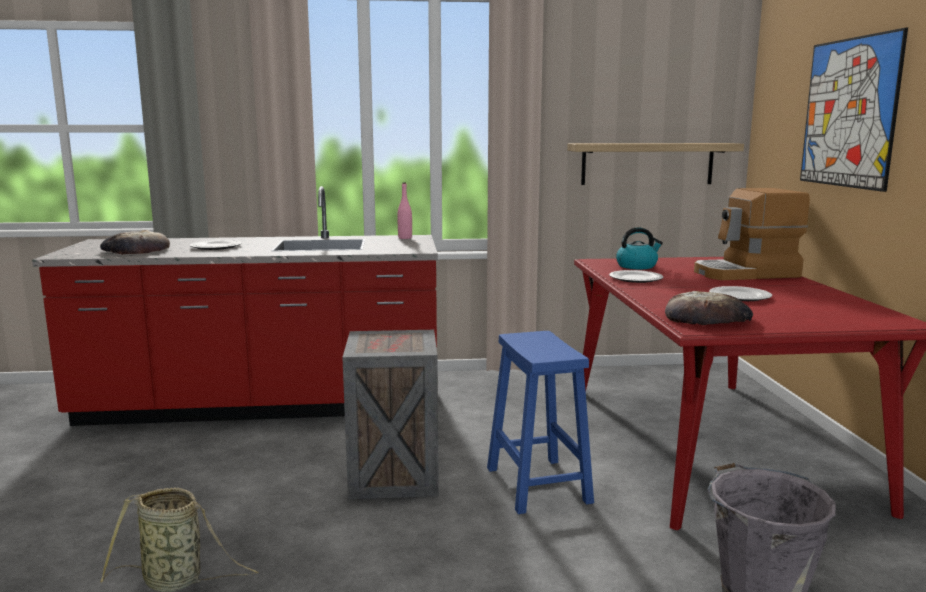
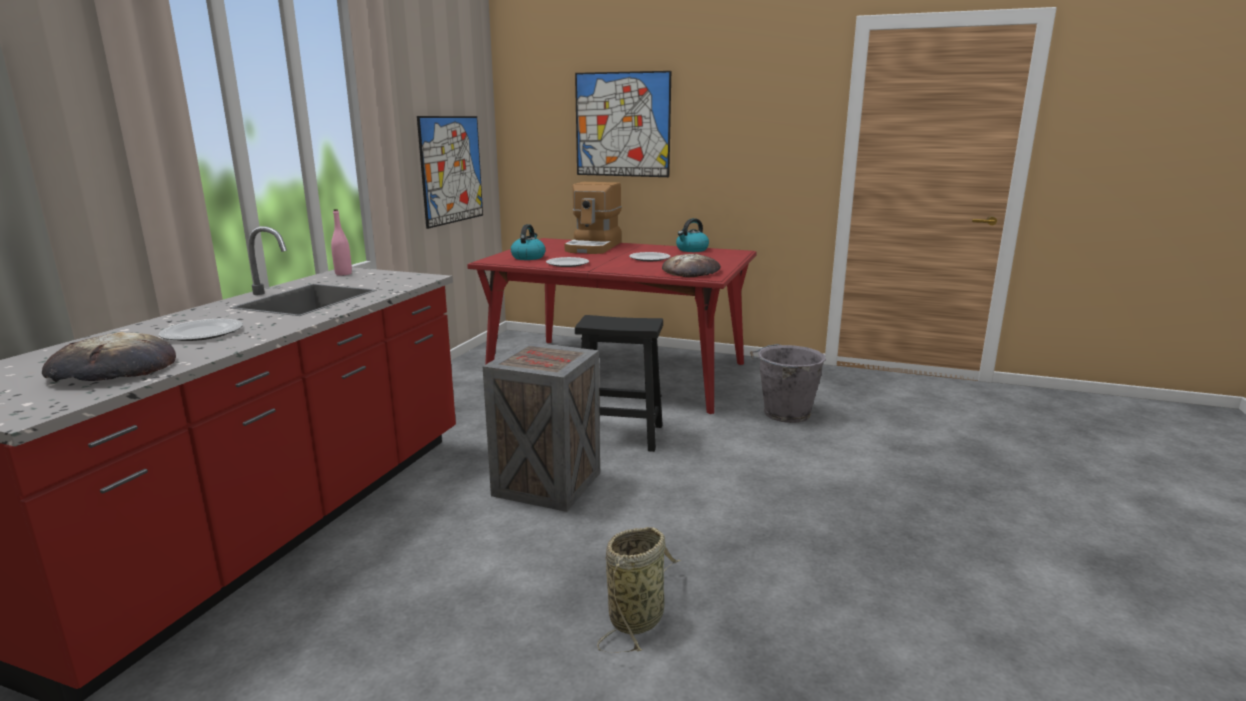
camera: 65 degrees left, 5 degrees up
blue stool [487,331,594,514] -> black stool [575,315,663,452]
shelf [567,143,744,185] -> picture [417,116,483,229]
none -> kettle [676,218,709,252]

